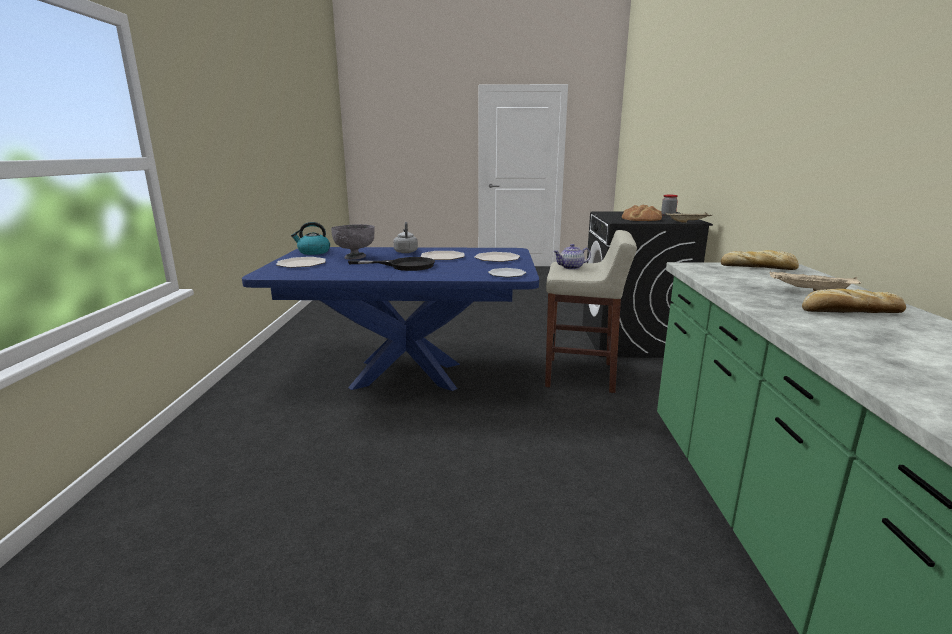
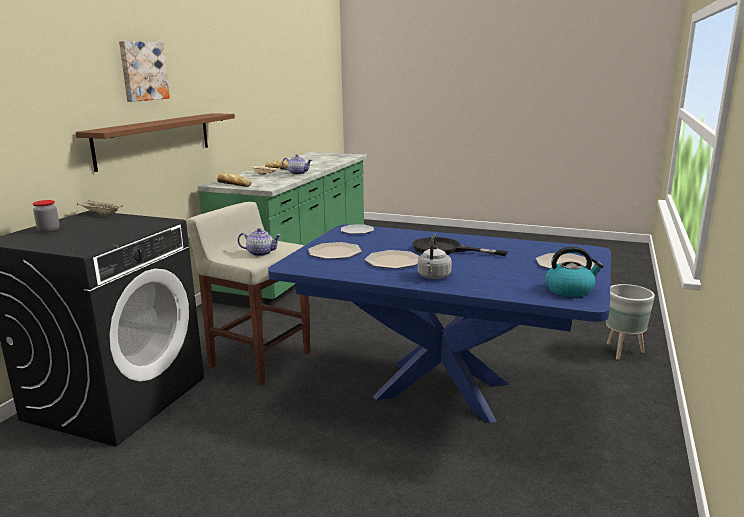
camera: 160 degrees left, 0 degrees up
grey bowl [331,224,375,260] -> none
bread [622,205,662,221] -> none
none -> brown shelf [75,113,235,172]
none -> picture [119,41,170,102]
none -> teapot [282,155,312,175]
none -> grey planter [606,284,655,360]

